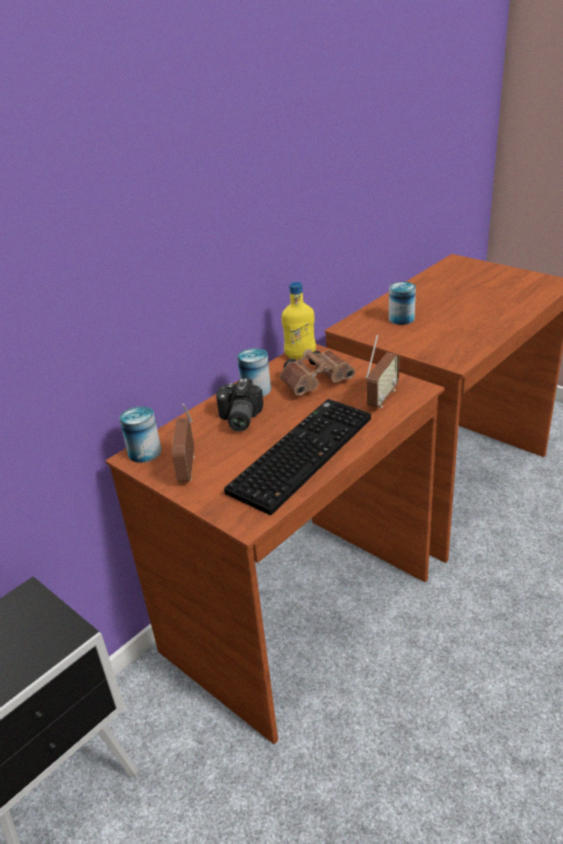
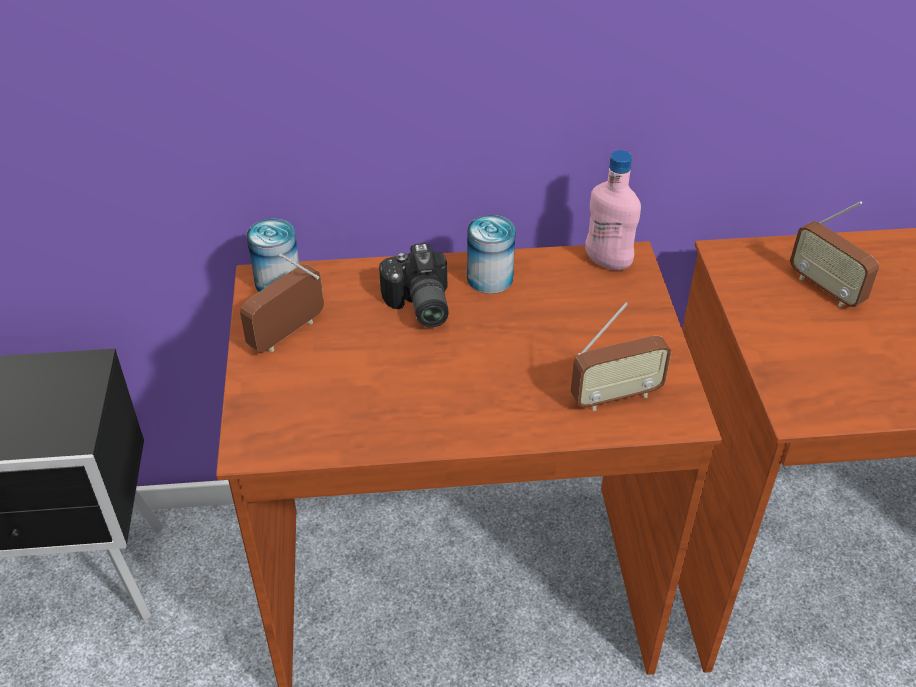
camera: 40 degrees right, 10 degrees up
camera [216,378,264,432] -> camera turned 60 degrees counterclockwise [379,243,449,328]
keyboard [224,399,371,515] -> none
brown binoculars [280,349,355,396] -> none
yellow bottle [281,282,316,359] -> pink bottle [585,150,641,271]
can [389,282,416,325] -> radio [790,201,879,307]

